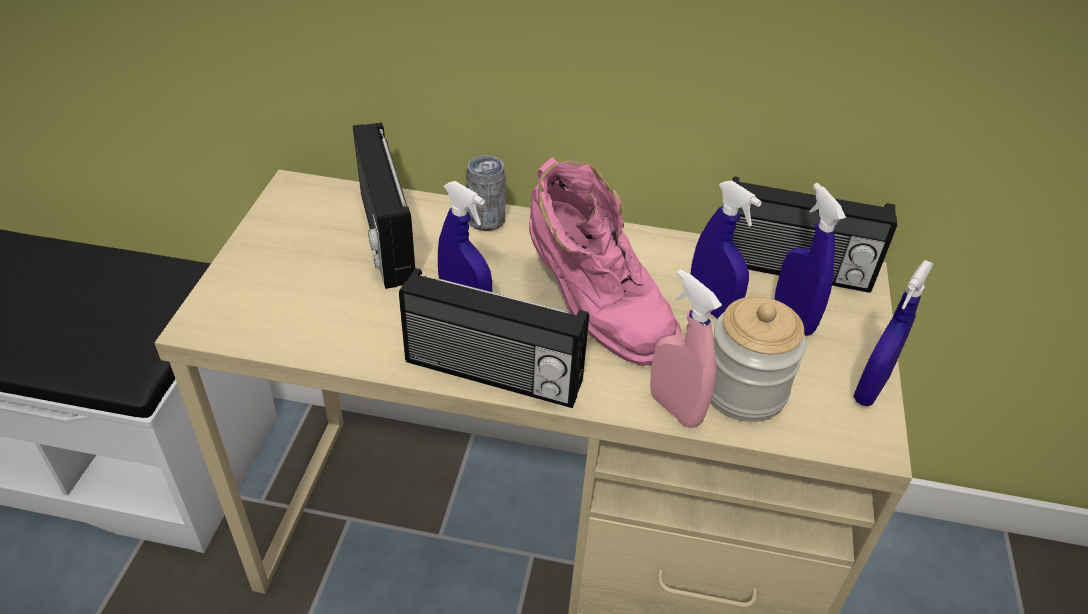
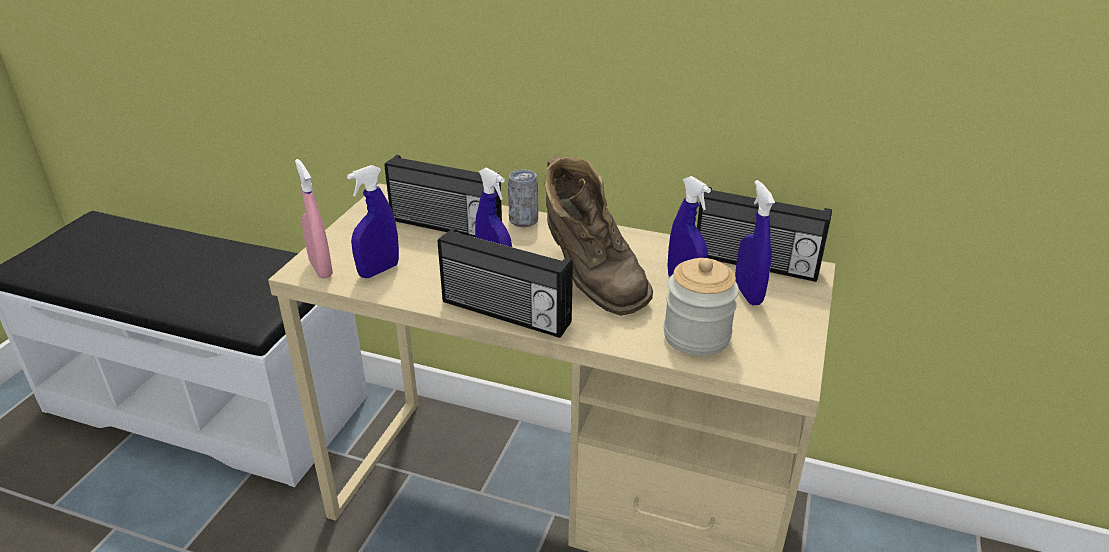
camera: 10 degrees right, 10 degrees down
radio [353,123,415,289] -> radio turned 60 degrees counterclockwise [385,155,502,237]
pink boot [529,158,681,366] -> brown boot [545,155,653,316]
pink spray bottle [650,269,722,428] -> pink spray bottle moved to [295,159,333,279]
blue spray bottle [853,260,933,406] -> blue spray bottle moved to [347,165,399,278]

